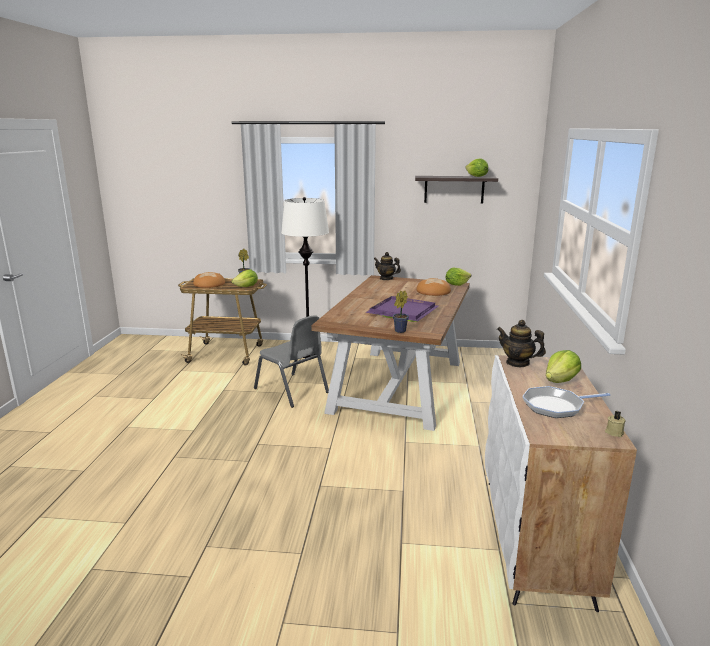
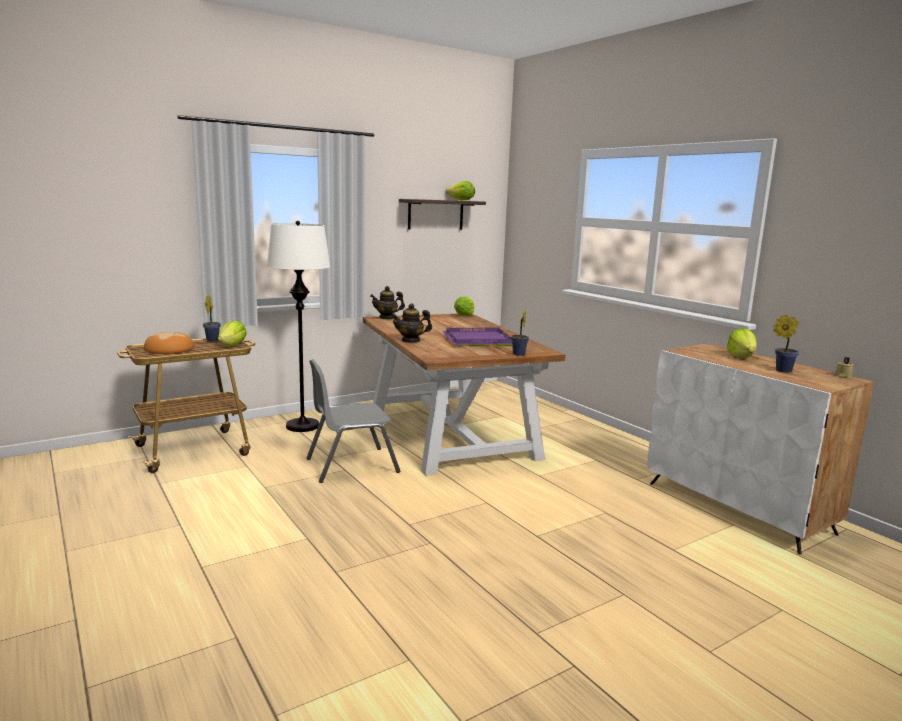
camera: 40 degrees left, 5 degrees down
grey chair [254,315,329,408] -> grey chair turned 150 degrees clockwise [306,359,400,483]
bread [416,278,451,296] -> none
teapot [497,320,546,367] -> teapot moved to [391,303,432,343]
frying pan [522,386,610,418] -> potted plant [773,314,799,373]

